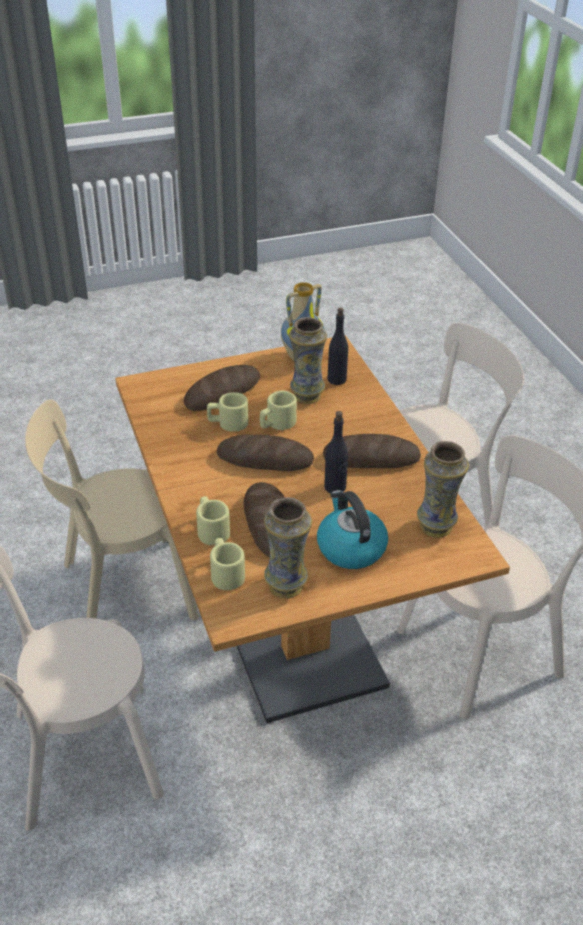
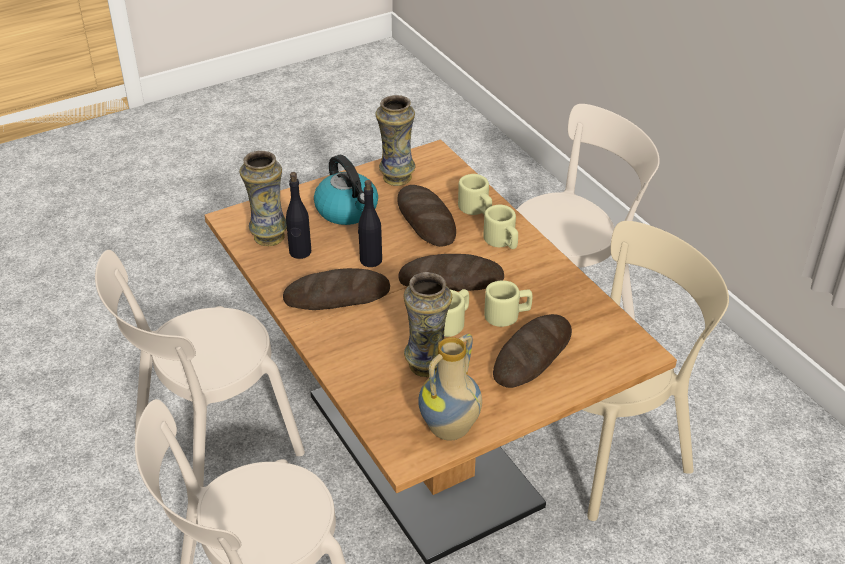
camera: 170 degrees right, 0 degrees up
beige mug [210,538,245,590] -> beige mug moved to [483,204,518,249]
black bottle [327,307,348,385] -> black bottle moved to [286,172,311,259]

